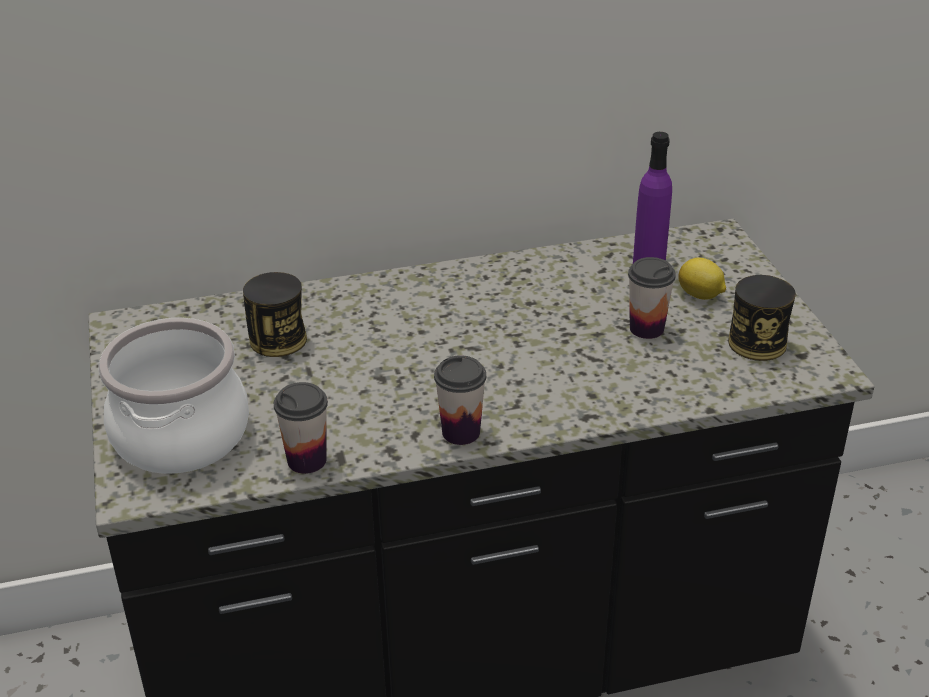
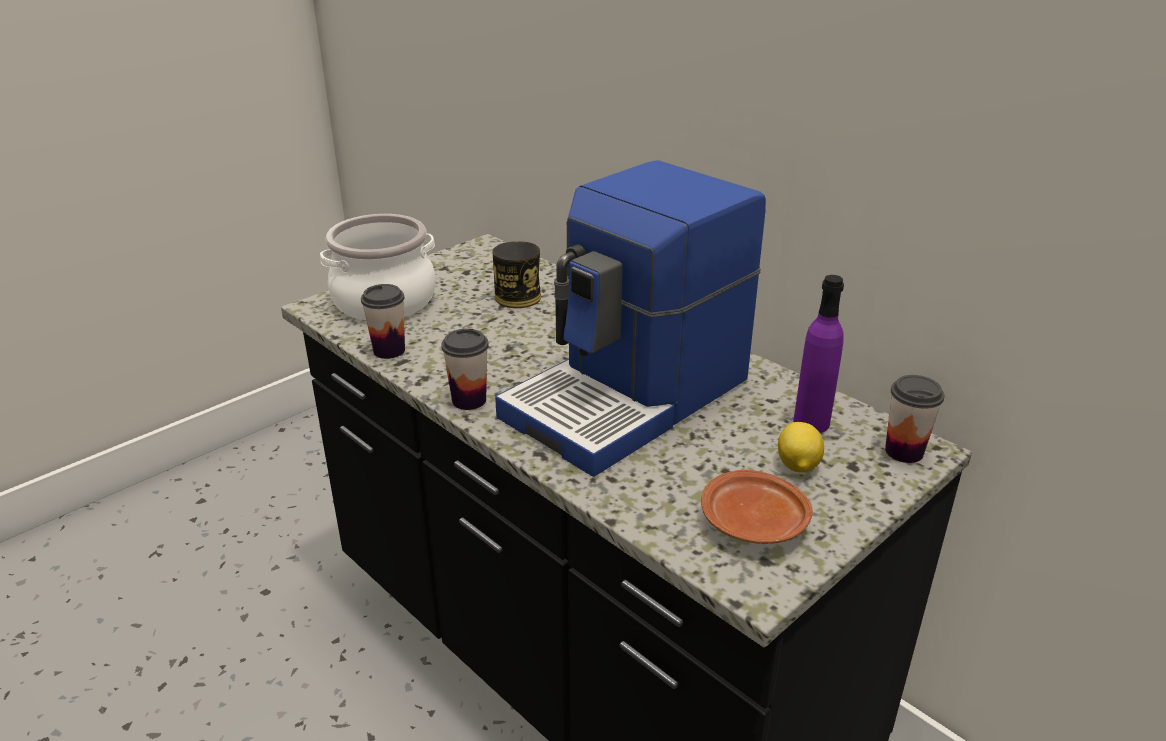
camera: 60 degrees right, 5 degrees down
cup [628,257,676,339] -> cup moved to [885,375,944,463]
can [728,275,796,361] -> brown plate [701,470,813,544]
none -> coffee machine [495,160,766,477]

